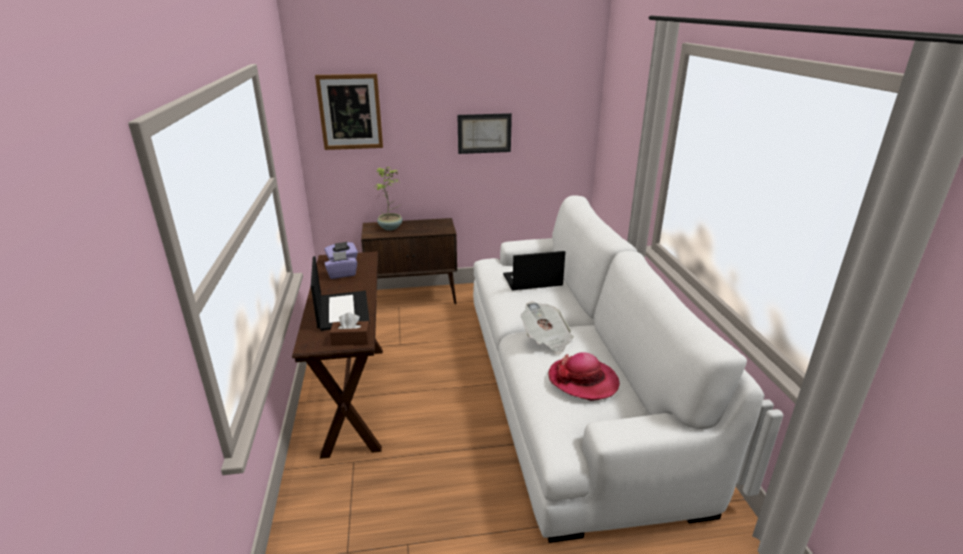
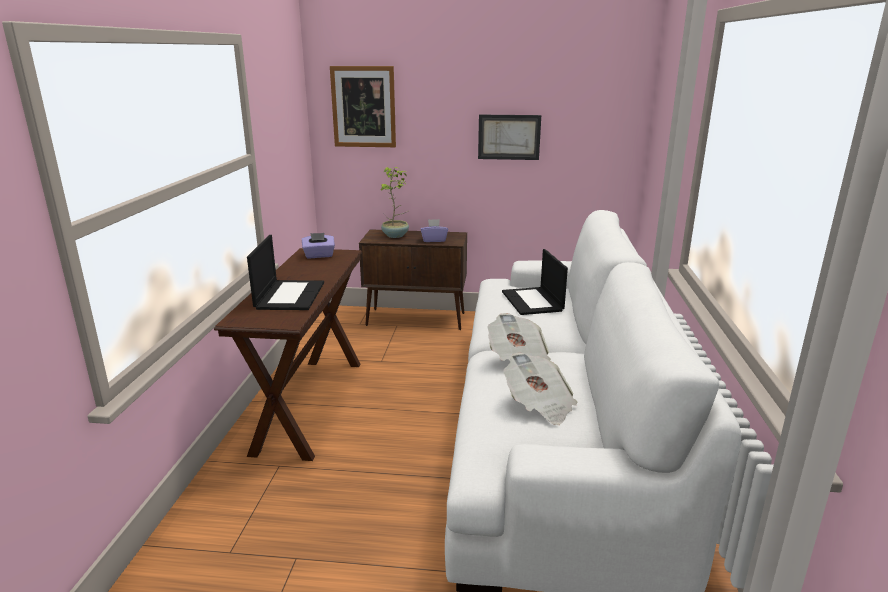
camera: 15 degrees right, 5 degrees down
purple tissue box [325,251,357,279] -> purple tissue box moved to [421,219,448,242]
brown tissue box [330,312,370,346] -> none
laptop [503,251,565,290] -> laptop turned 105 degrees counterclockwise [502,249,568,315]
hat [548,352,620,401] -> newspaper [503,352,578,425]

